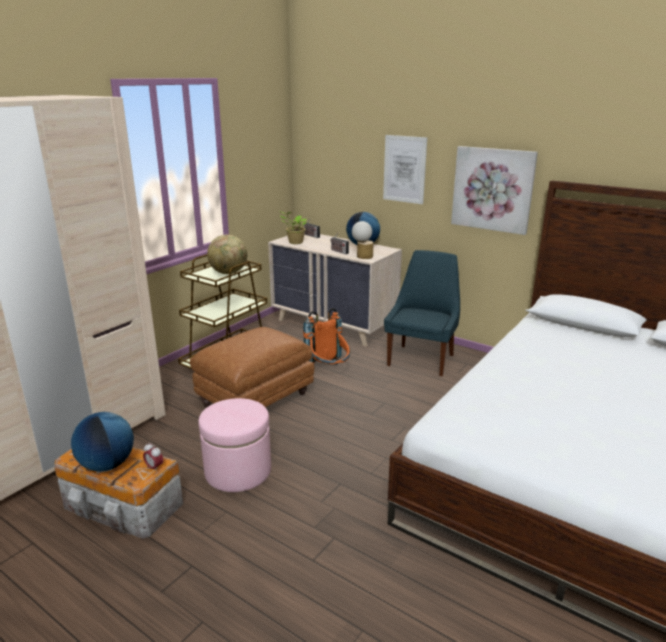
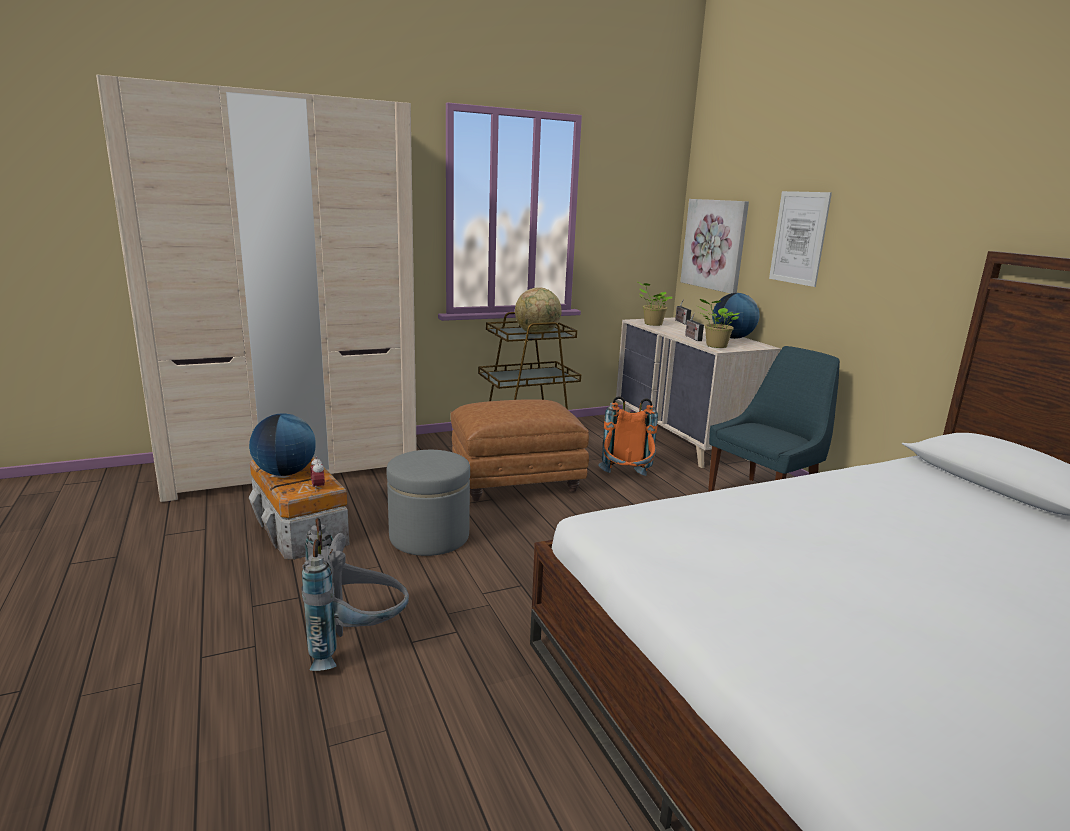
camera: 30 degrees right, 5 degrees down
pink ottoman [198,398,271,492] -> grey ottoman [386,450,470,556]
table lamp [352,221,374,259] -> potted plant [698,299,739,348]
picture [451,146,538,235] -> picture moved to [680,199,749,294]
none -> grey backpack [302,518,409,671]

